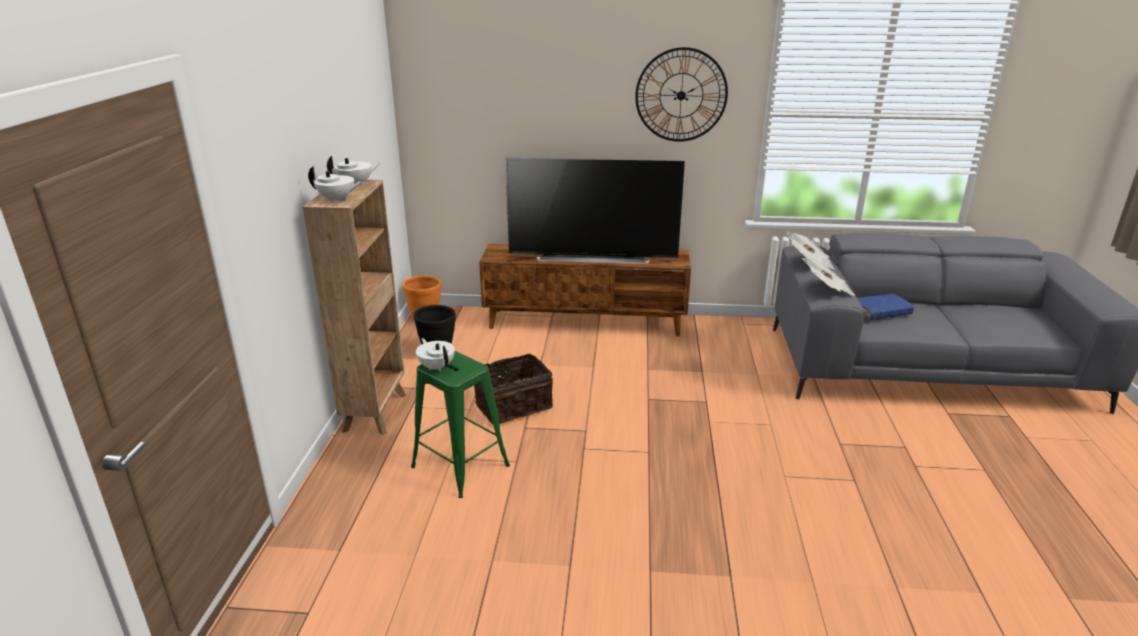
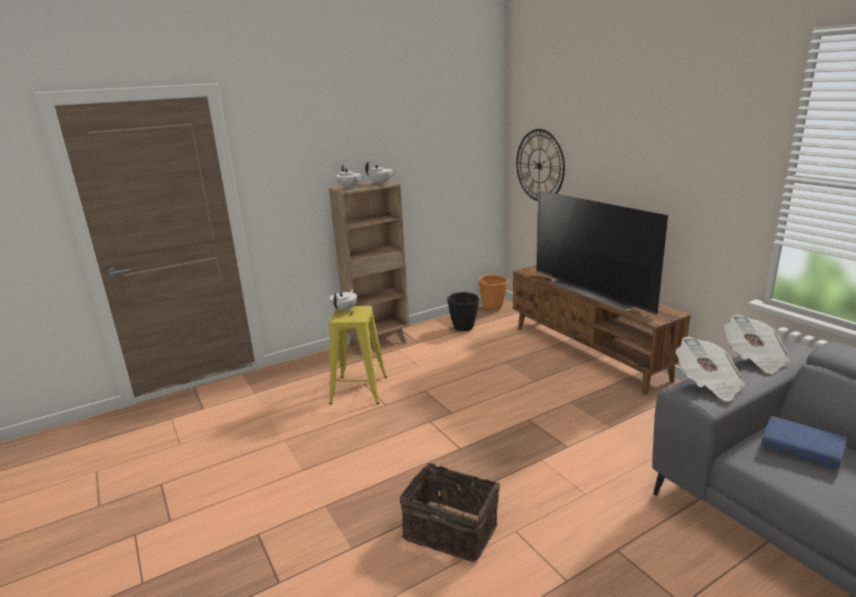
camera: 55 degrees right, 5 degrees down
green stool [411,351,510,498] -> yellow stool [329,306,387,405]
basket [474,354,553,424] -> basket moved to [400,458,500,562]
wall clock [635,47,728,142] -> wall clock moved to [516,129,565,201]

